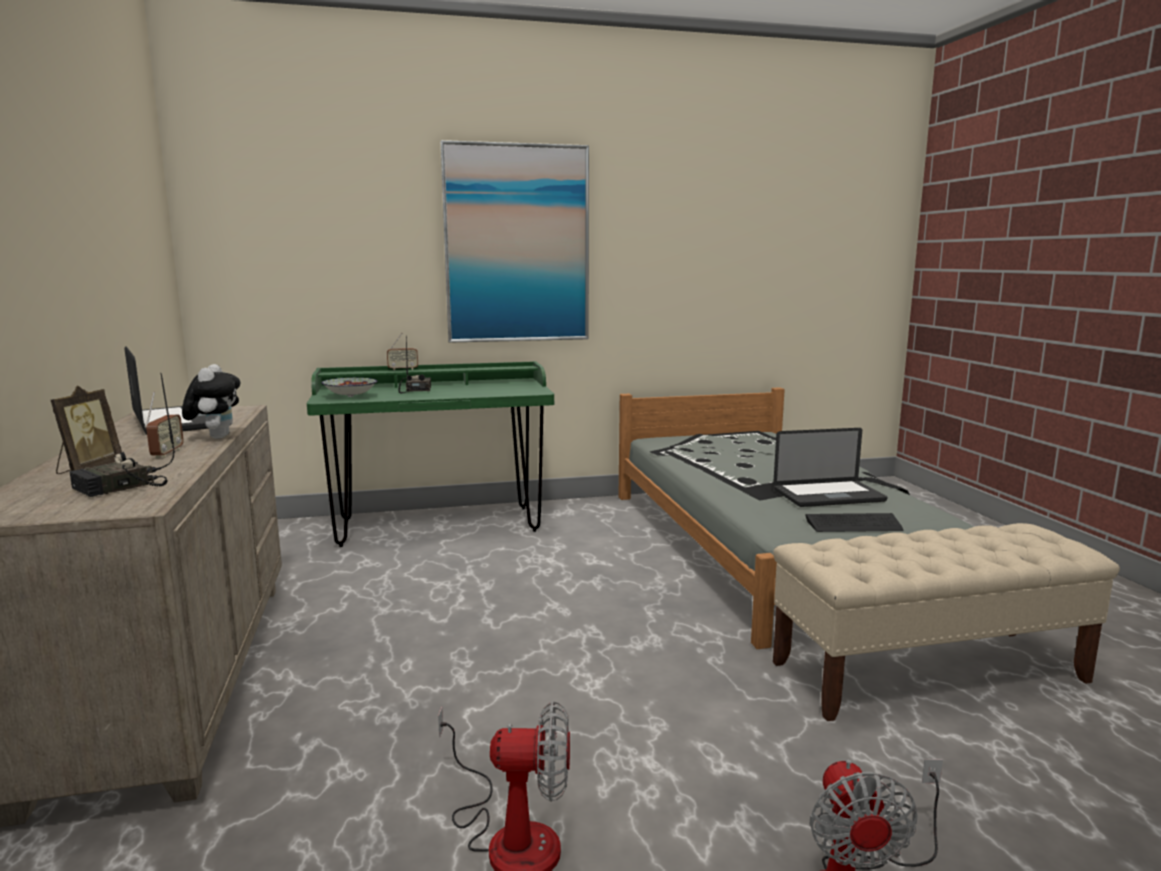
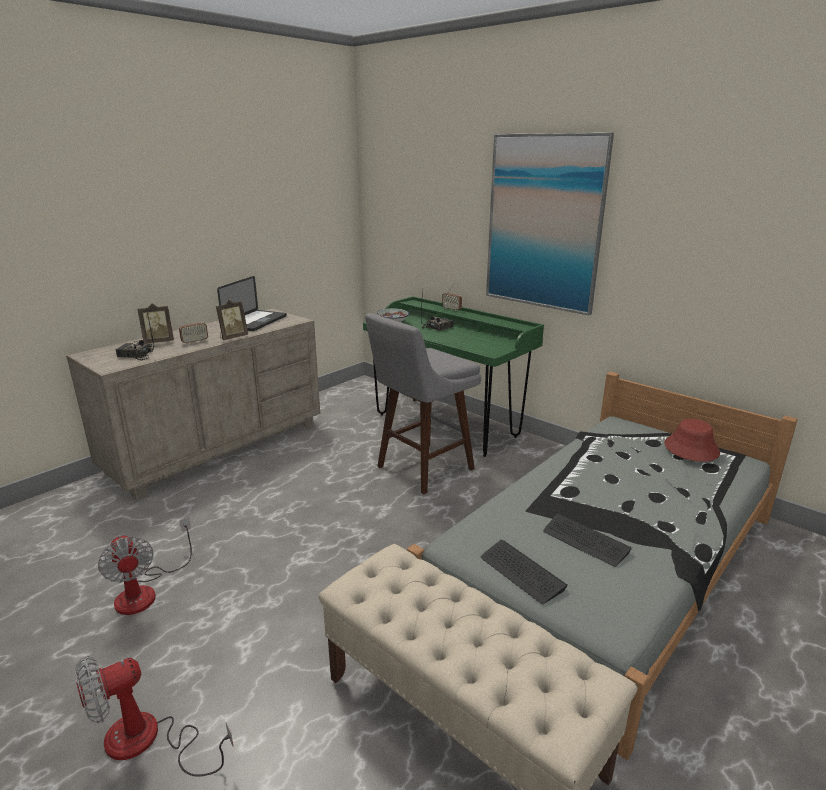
camera: 55 degrees right, 10 degrees up
plush toy [182,364,240,439] -> picture frame [216,300,248,340]
laptop [773,428,888,507] -> keyboard [543,514,632,567]
none -> grey stool [365,313,482,494]
none -> red hat [664,419,720,462]

